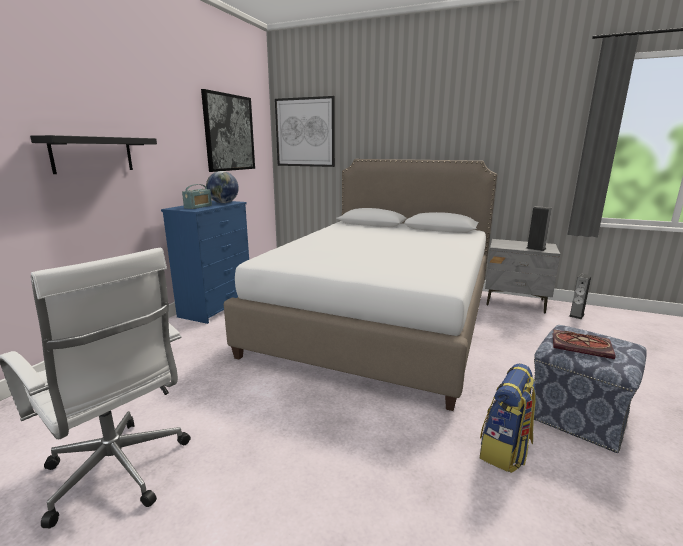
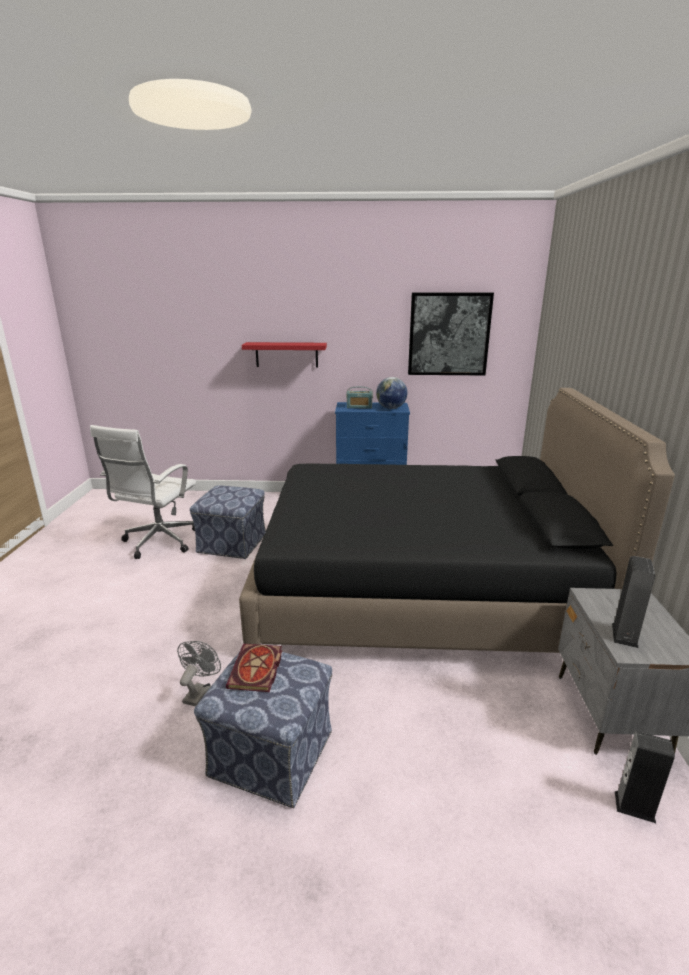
camera: 70 degrees right, 5 degrees up
black shelf [30,135,157,174] -> red shelf [242,342,327,368]
white bed [224,159,497,411] -> black bed [239,388,675,653]
picture [275,96,335,167] -> none
backpack [480,364,536,473] -> grey fan [177,641,221,706]
none -> ottoman [190,485,266,559]

